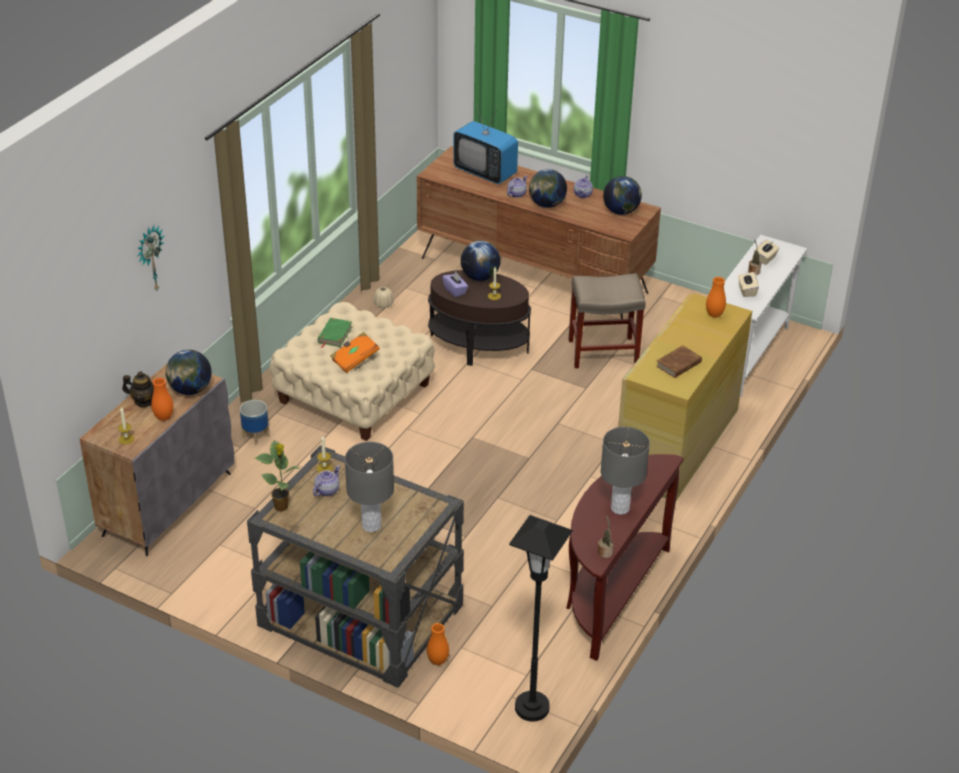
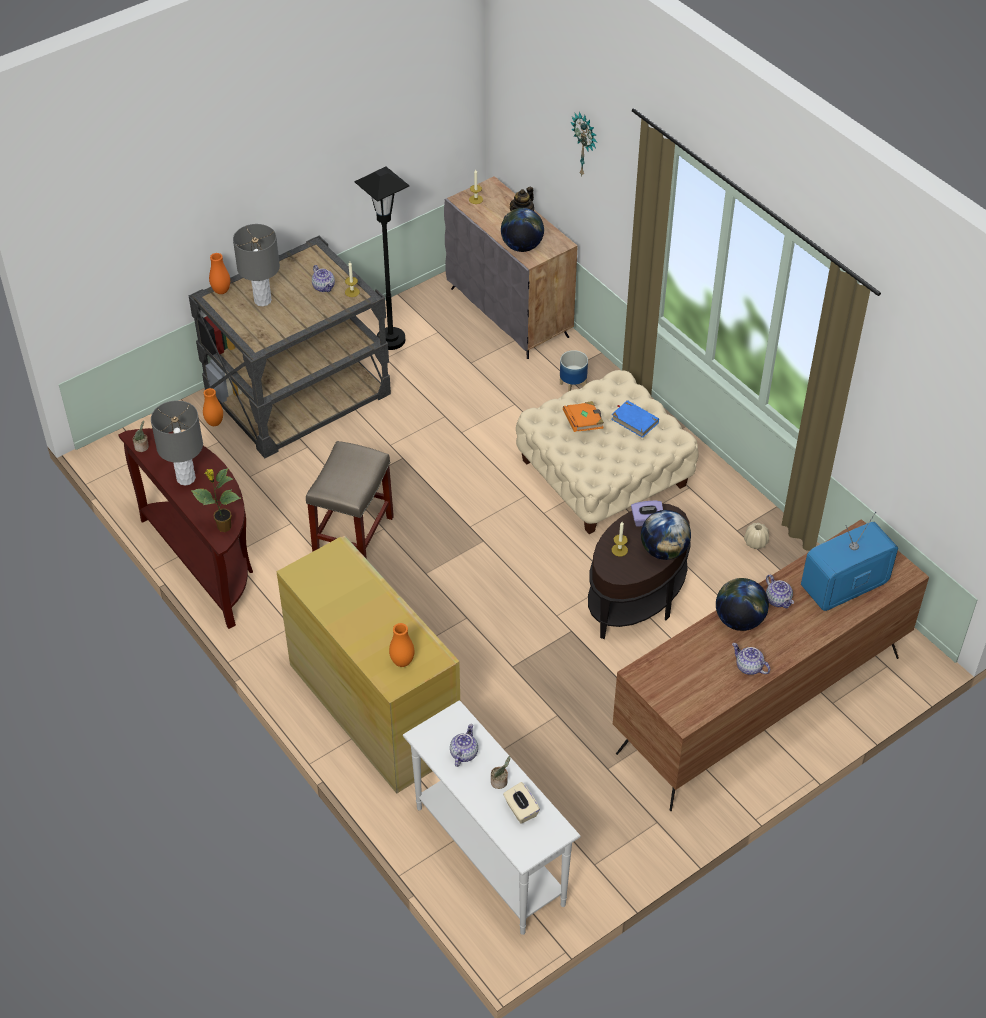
camera: 115 degrees right, 10 degrees up
orange vase [151,378,173,421] -> orange vase moved to [209,253,230,294]
potted plant [255,440,301,511] -> potted plant moved to [191,468,241,532]
green book [318,318,352,348] -> blue book [611,400,659,438]
black floor lamp [509,515,573,722] -> black floor lamp moved to [354,167,409,350]
beige stool [569,273,646,368] -> beige stool moved to [306,441,394,559]
globe [603,176,642,215] -> none
brown book [656,345,702,378] -> none
beige tissue box [738,272,759,297] -> teapot [450,724,478,767]

